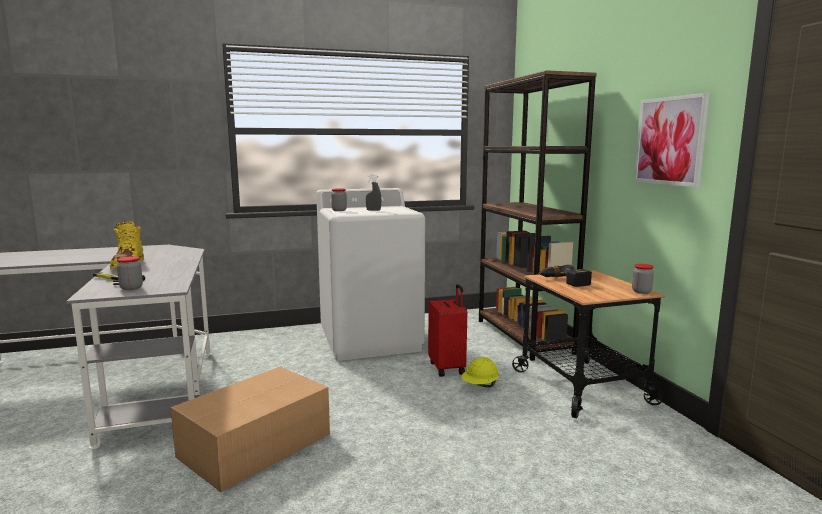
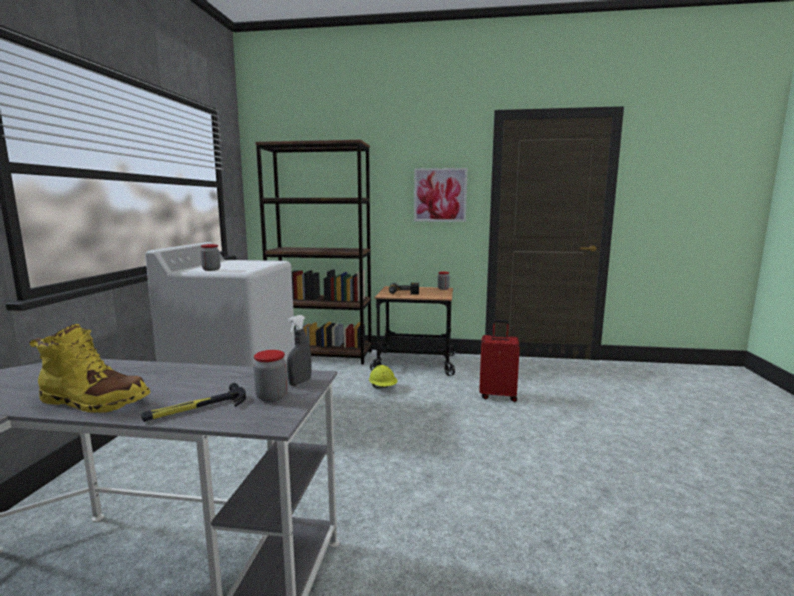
camera: 65 degrees left, 0 degrees up
cardboard box [171,367,330,492] -> none
grey spray bottle [366,175,381,211] -> grey spray bottle moved to [287,315,311,386]
red suitcase [428,284,467,377] -> red suitcase moved to [479,320,520,402]

